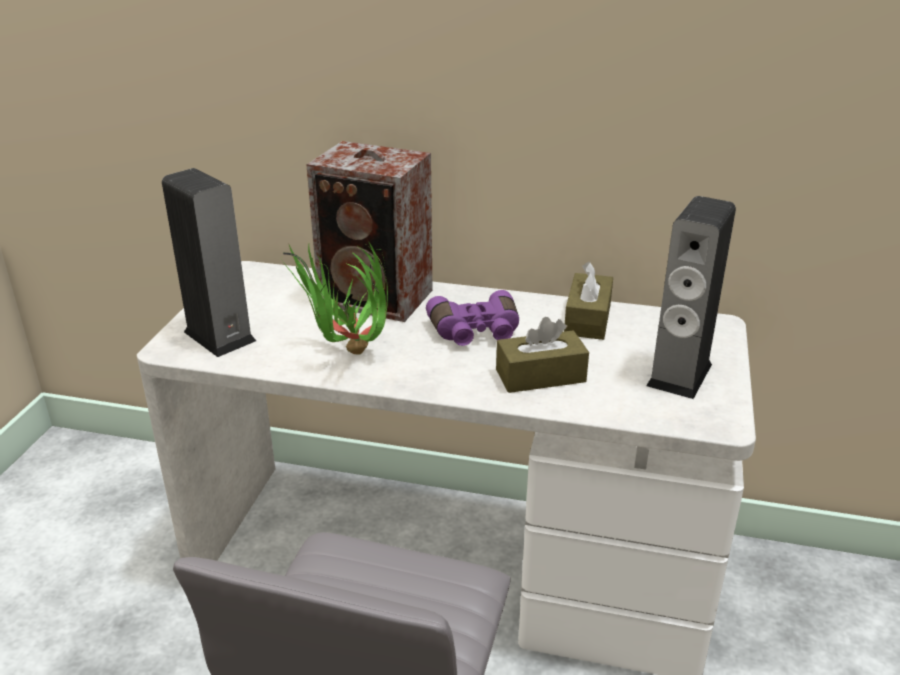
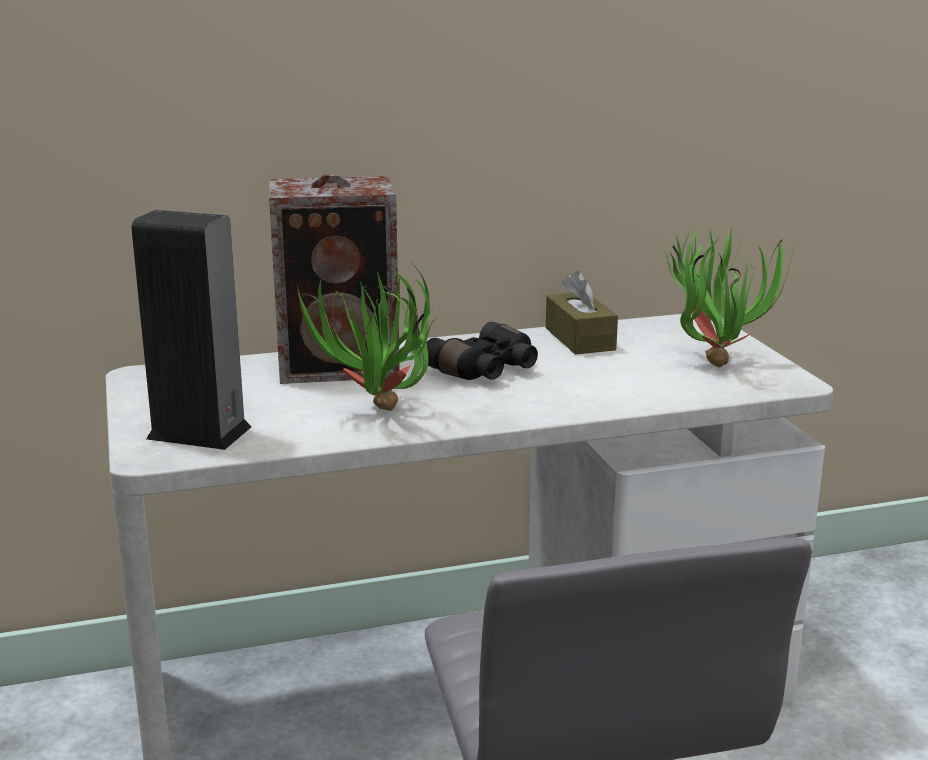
camera: 30 degrees left, 10 degrees down
purple binoculars [426,290,519,346] -> black binoculars [423,322,538,380]
brown tissue box [496,317,589,393] -> none
speaker [646,196,736,399] -> potted plant [661,224,793,367]

